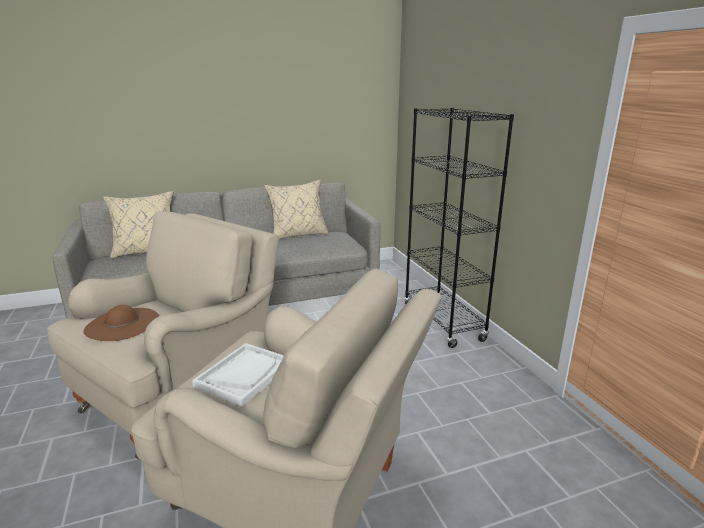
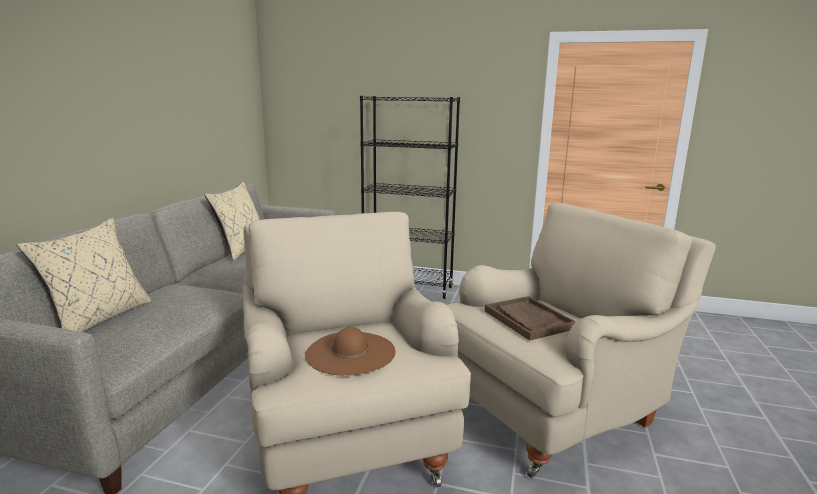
camera: 55 degrees left, 5 degrees down
white tray [192,343,284,407] -> brown tray [485,296,576,340]

